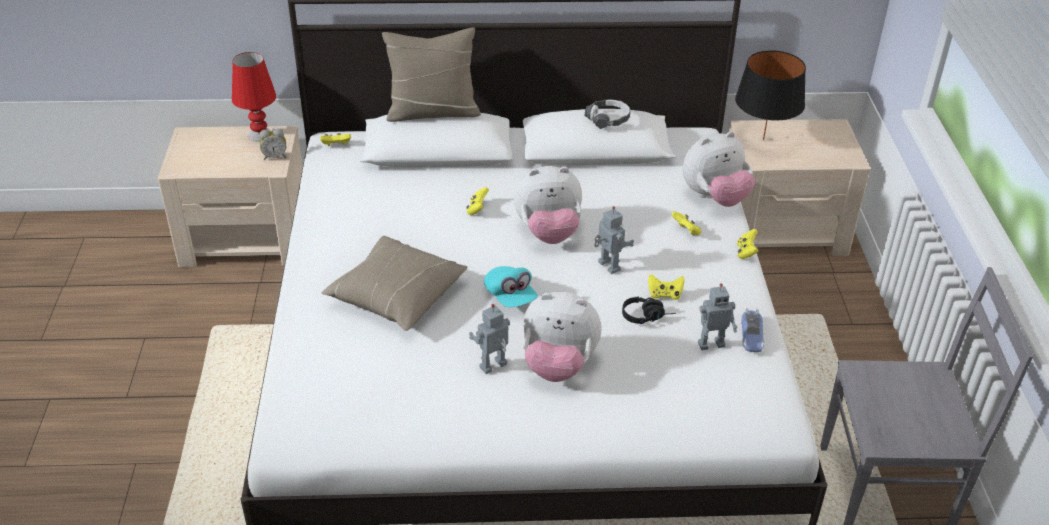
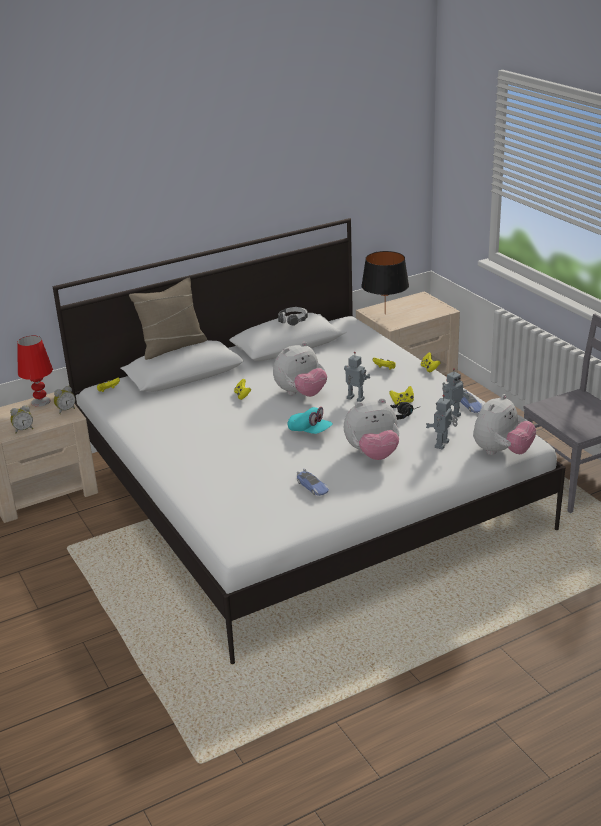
camera: 25 degrees left, 10 degrees down
beige pillow [322,236,467,331] -> none
toy robot [469,304,510,374] -> toy robot moved to [426,395,458,450]
plush toy [682,131,755,207] -> plush toy moved to [473,394,536,455]
none -> alarm clock [10,405,33,433]
none -> toy car [297,468,329,496]

